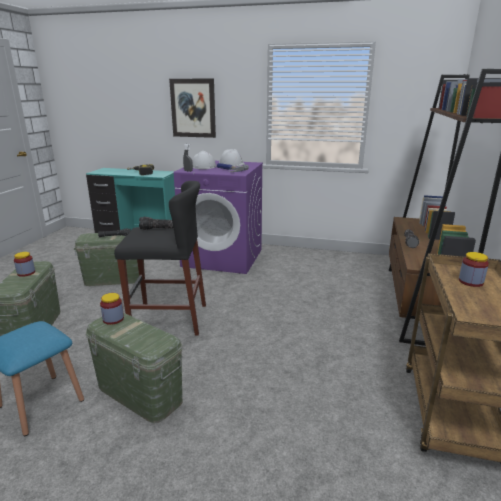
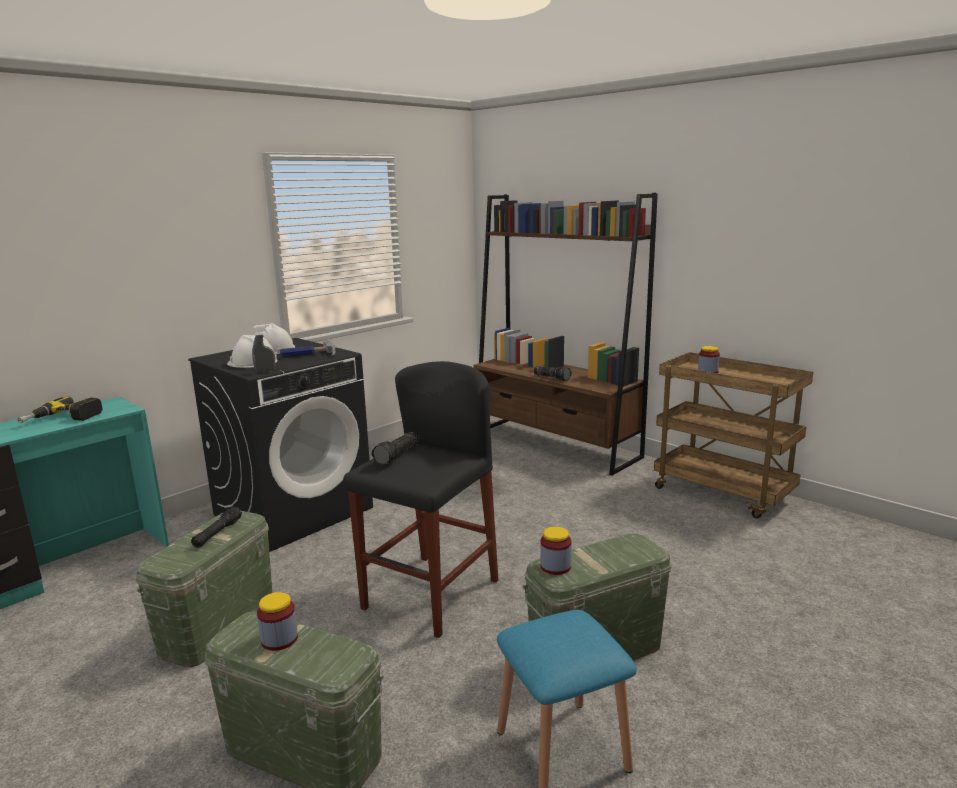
camera: 60 degrees left, 5 degrees down
picture [169,79,216,138] -> none
purple washing machine [174,161,263,274] -> black washing machine [188,338,373,552]

